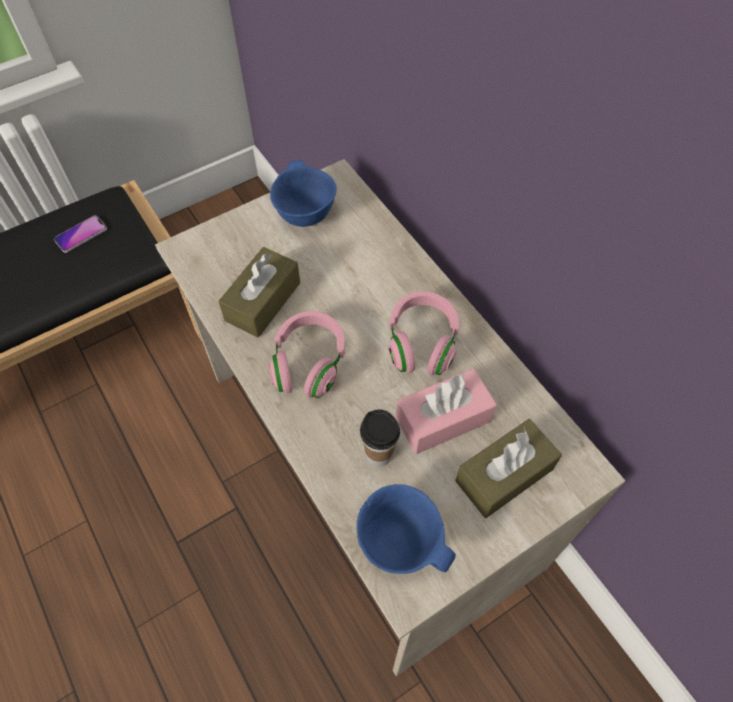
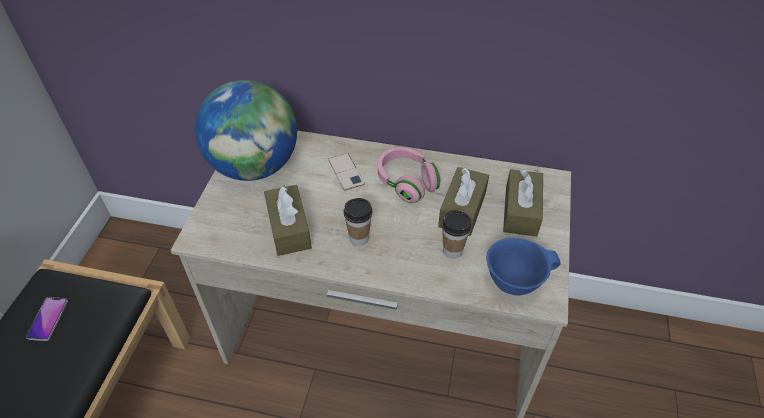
camera: 45 degrees left, 10 degrees down
pink headphones [269,311,345,398] -> cup [344,198,372,246]
blue bowl [270,160,337,227] -> globe [195,80,297,181]
pink tissue box [396,369,497,454] -> brown tissue box [438,167,489,236]
none -> phone [328,153,365,191]

